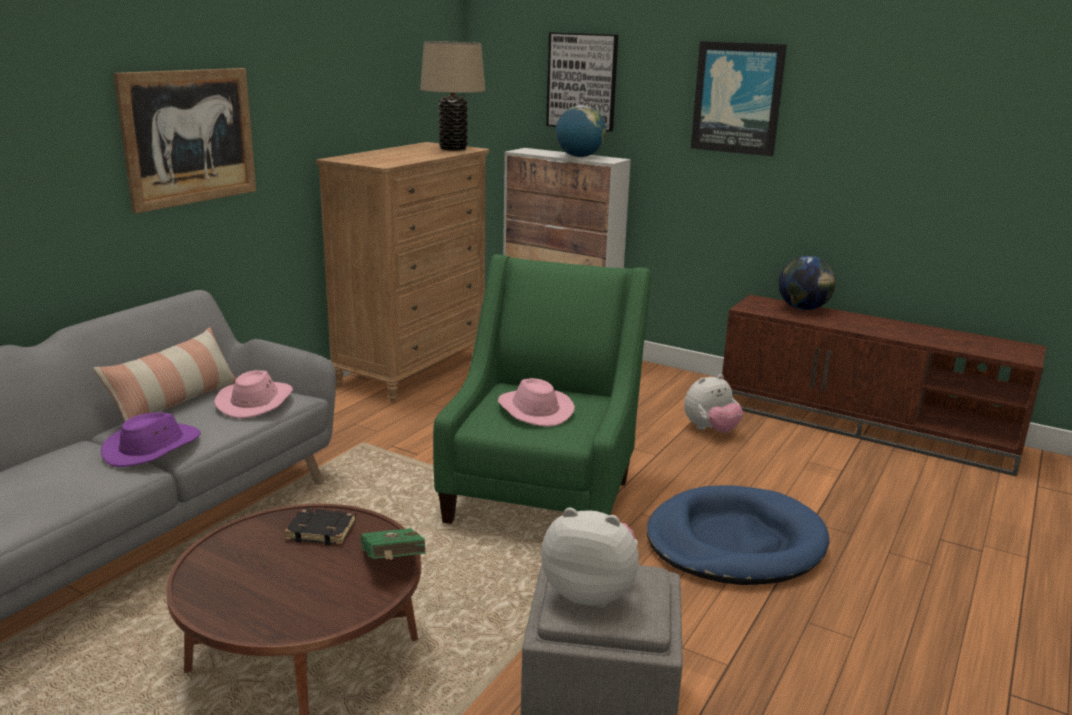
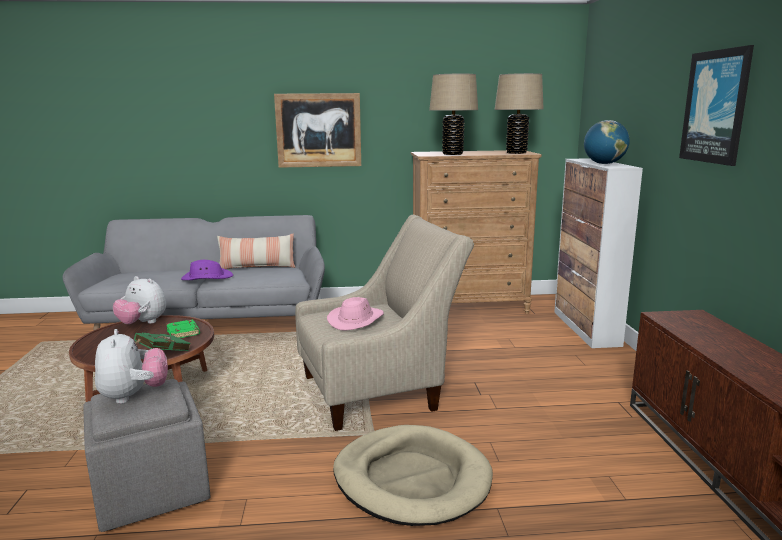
camera: 55 degrees right, 5 degrees down
pink hat [214,370,293,419] -> none
black book [284,508,356,545] -> green book [166,320,200,338]
green armchair [433,254,651,524] -> beige armchair [295,215,474,431]
picture [546,32,618,132] -> none
blue dog bed [647,485,829,585] -> beige dog bed [333,425,493,526]
plush toy [684,374,743,433] -> plush toy moved to [113,276,166,324]
globe [778,256,836,310] -> none
none -> beige table lamp [429,74,478,155]

